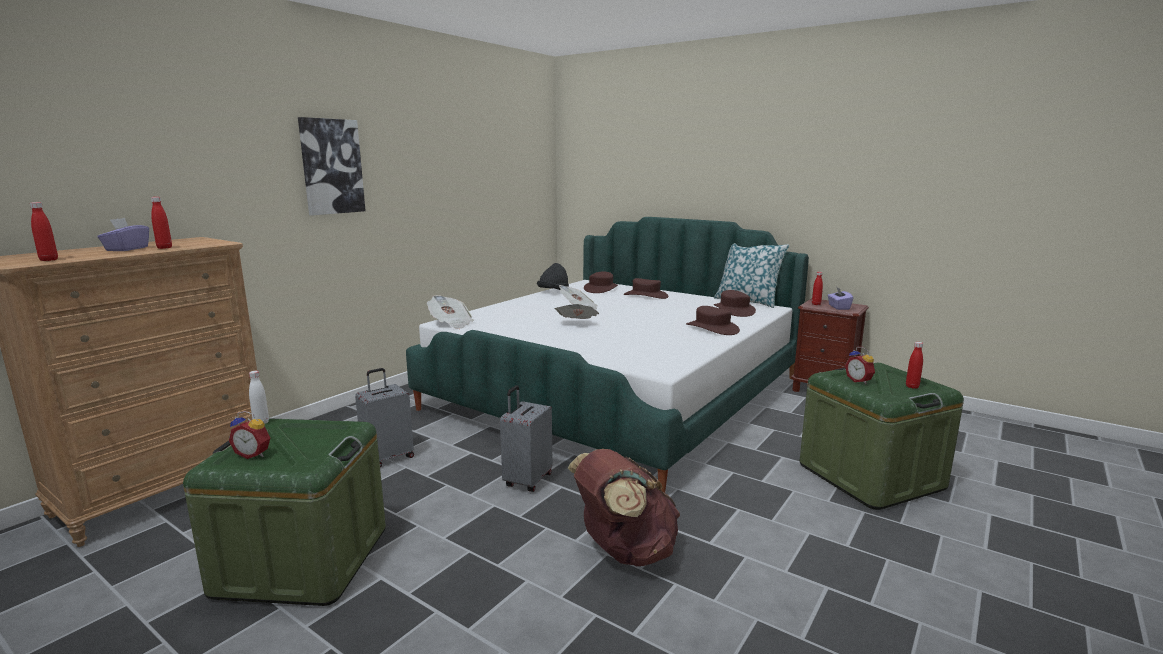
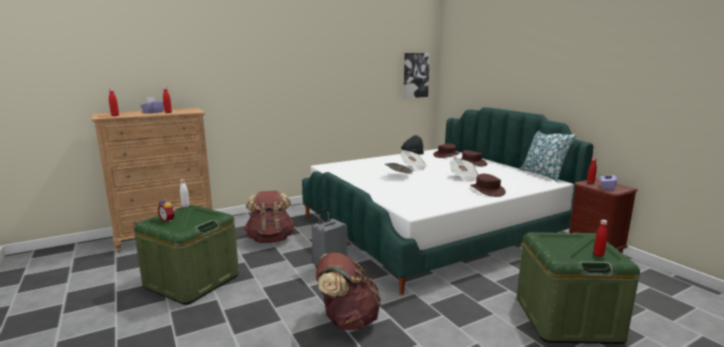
camera: 25 degrees right, 0 degrees up
picture [298,117,366,216] -> picture moved to [403,53,430,98]
grey suitcase [355,368,414,467] -> brown backpack [244,191,295,243]
newspaper [427,295,474,329] -> newspaper moved to [449,158,478,182]
brown hat [714,290,756,317] -> none
alarm clock [845,347,875,384] -> none

